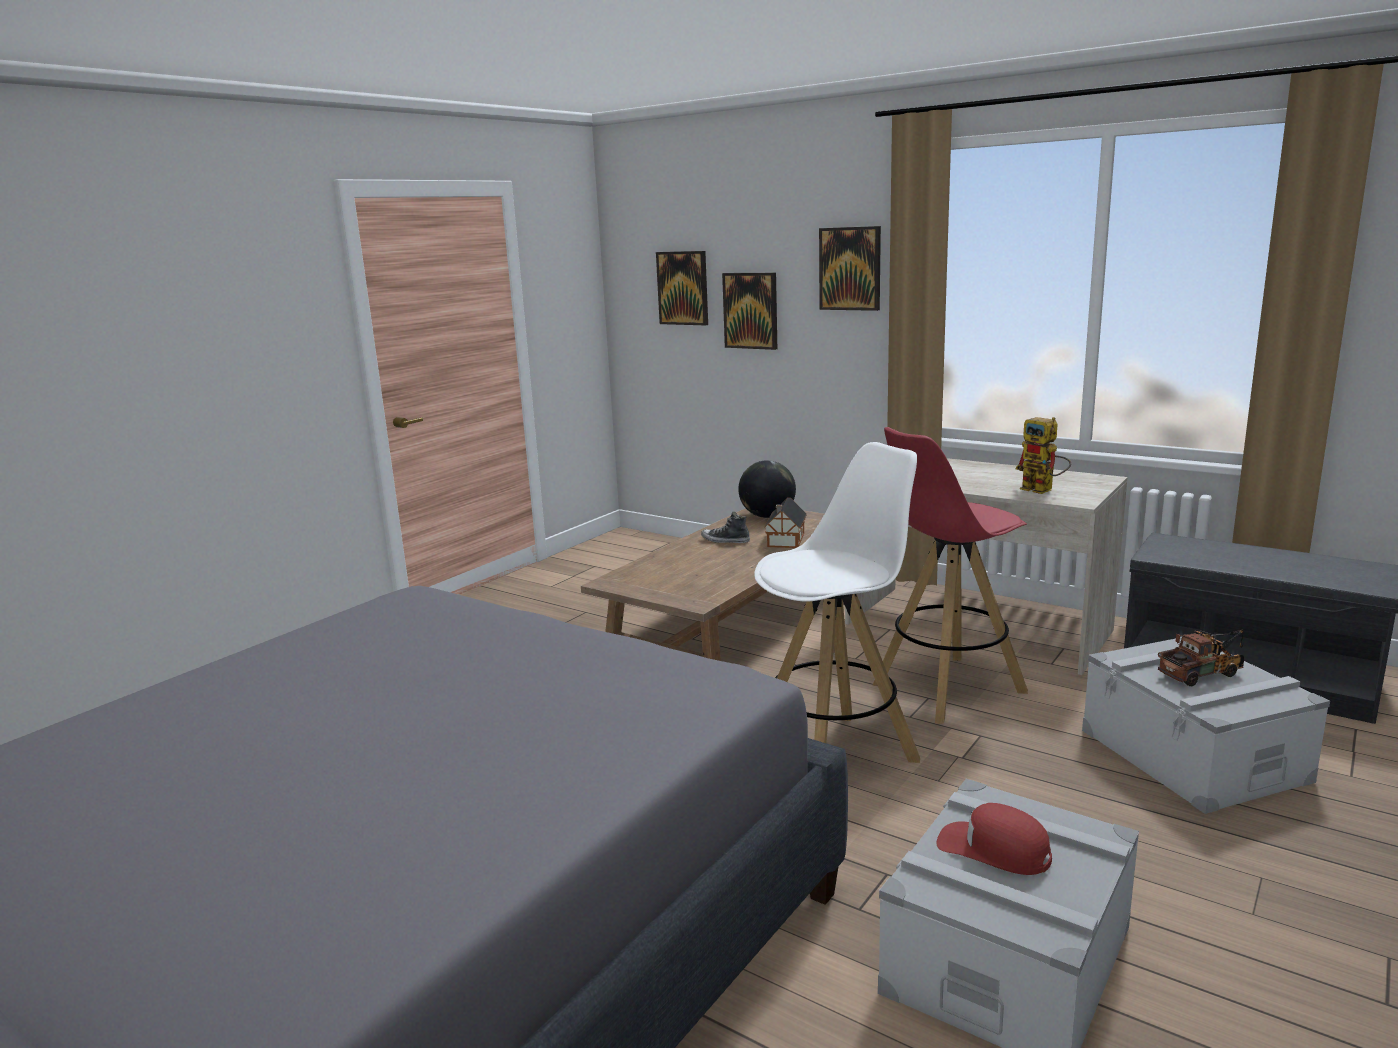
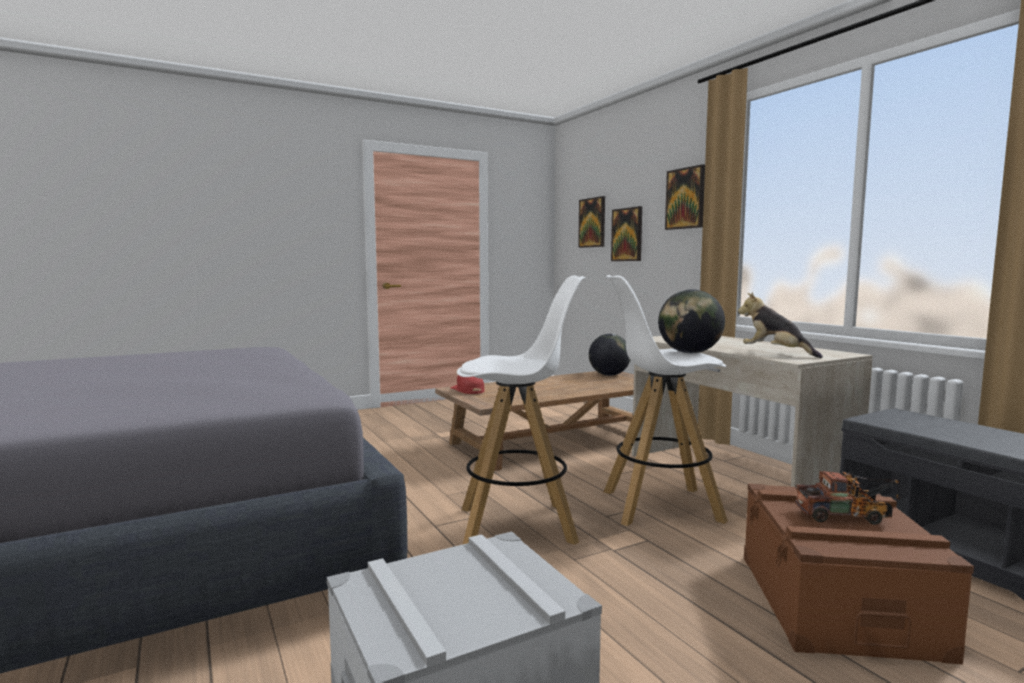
camera: 25 degrees right, 10 degrees down
shoe [701,512,750,543] -> none
toy house [764,498,807,548] -> none
red stool [872,427,1028,724] -> white stool [604,275,728,526]
red cap [936,803,1052,875] -> red cap moved to [450,375,485,394]
toy robot [1016,417,1071,494] -> plush toy [738,292,823,358]
grey storage box [1082,637,1330,814] -> brown storage box [744,484,974,664]
none -> globe [658,289,725,353]

